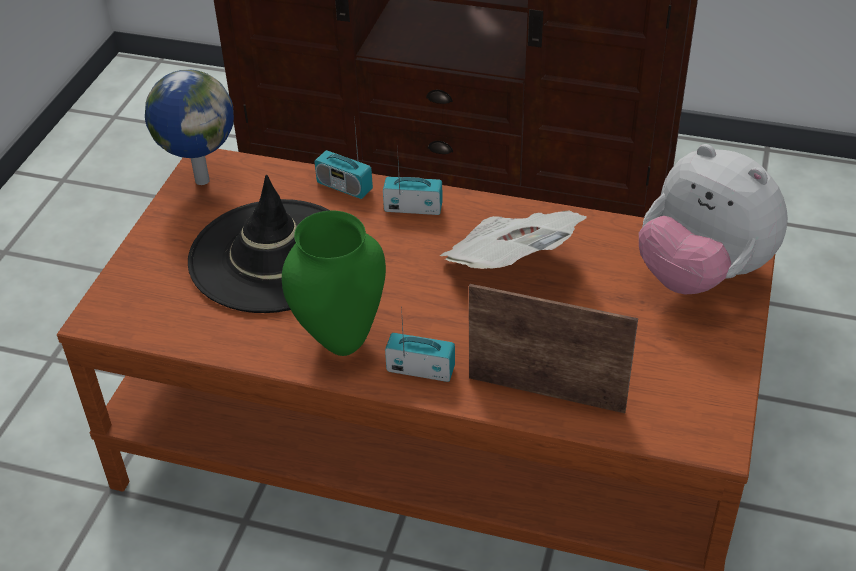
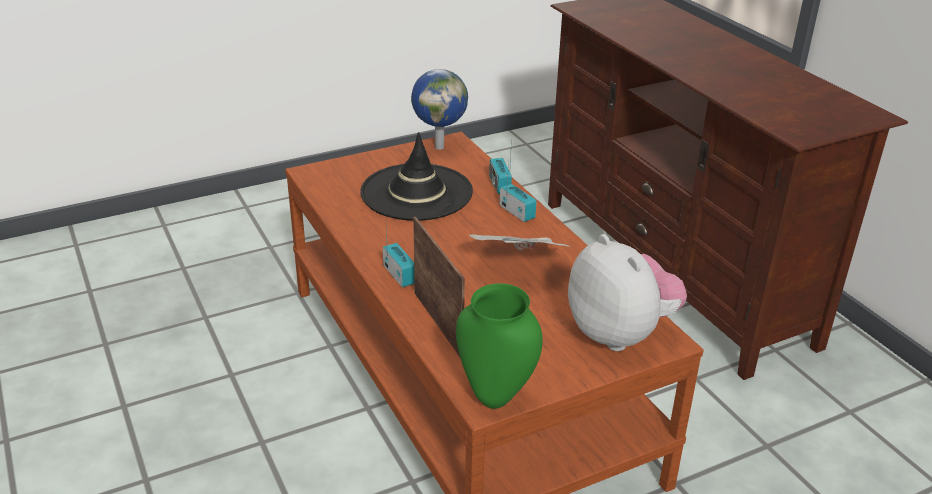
camera: 45 degrees right, 10 degrees down
green vase [282,210,386,356] -> green vase moved to [456,283,542,409]
plush toy [639,144,788,295] -> plush toy turned 150 degrees clockwise [568,234,687,351]

